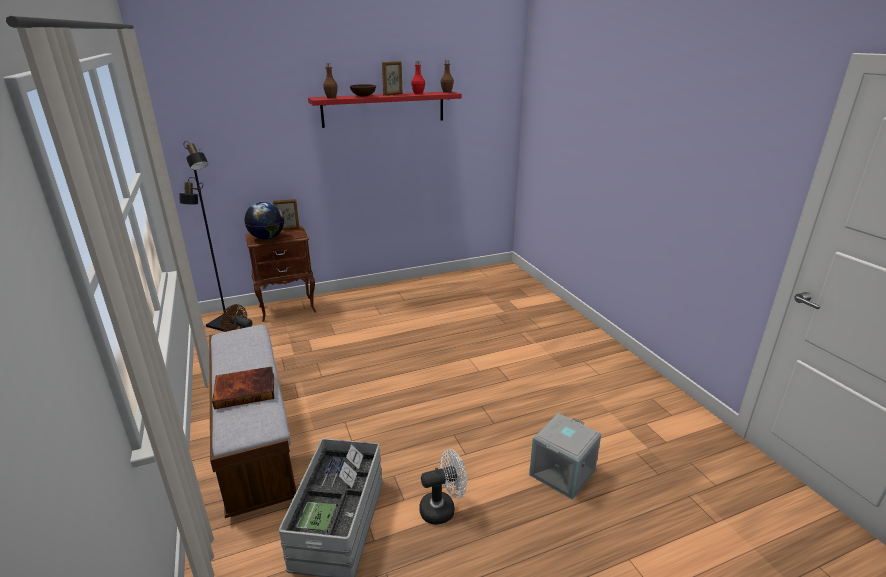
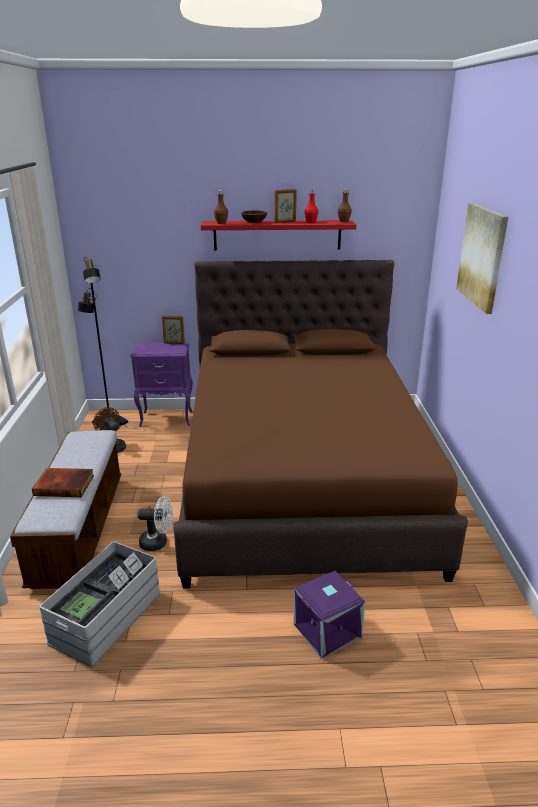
camera: 20 degrees right, 0 degrees up
globe [244,202,284,240] -> none
brown nightstand [245,226,316,322] -> purple nightstand [130,342,193,427]
white fan [419,449,467,525] -> white fan moved to [137,496,173,551]
grey storage box [529,413,601,500] -> purple storage box [294,571,365,659]
none -> brown bed [173,260,468,588]
none -> picture [456,203,508,314]

